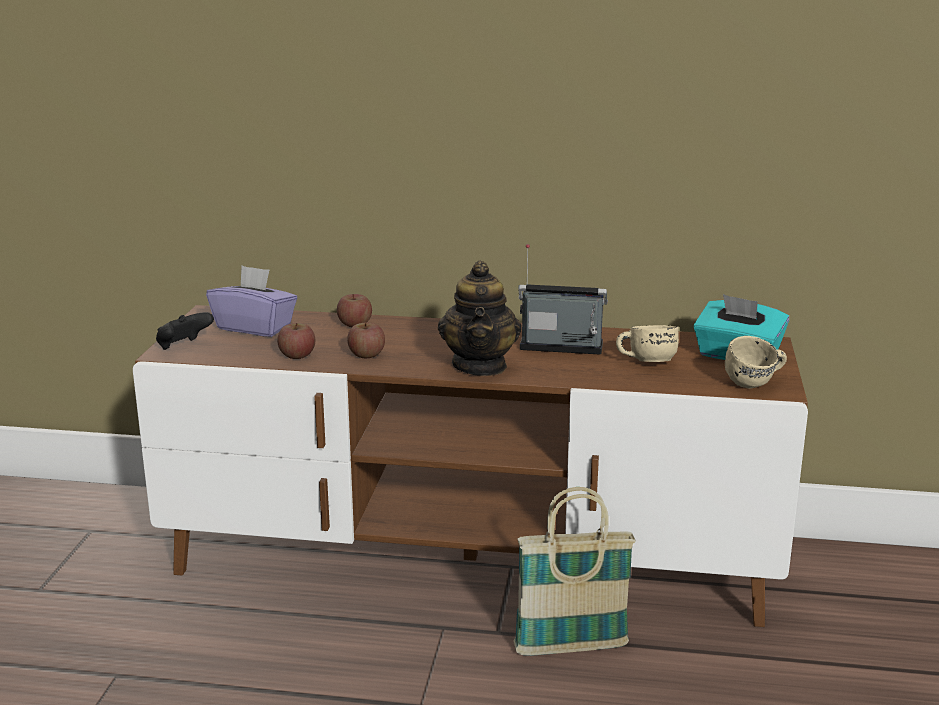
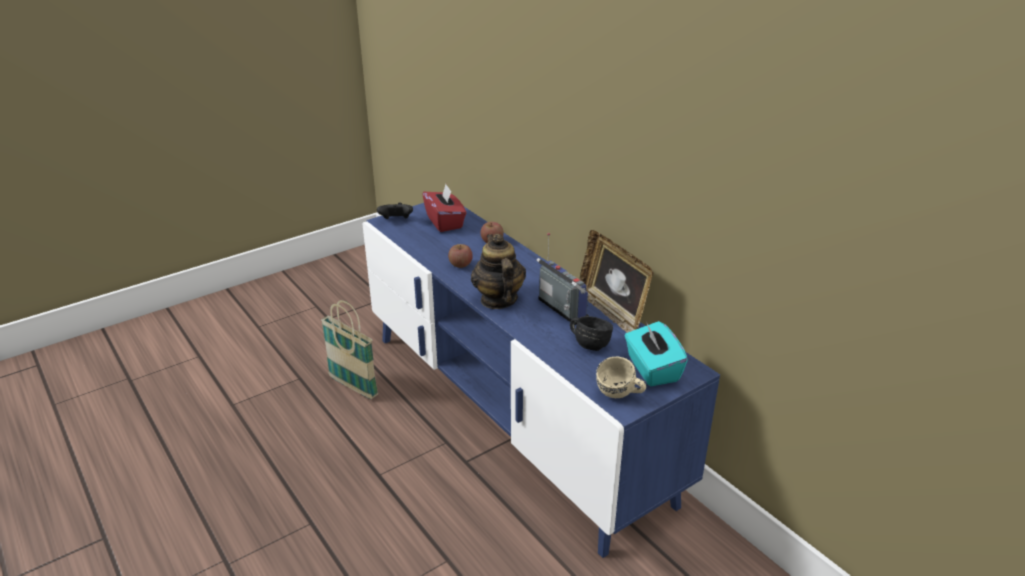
camera: 45 degrees right, 10 degrees up
brown tv stand [133,305,808,627] -> blue tv stand [363,203,720,558]
purple tissue box [206,265,297,337] -> red tissue box [422,184,466,232]
apple [277,323,315,359] -> none
teapot [438,260,522,376] -> teapot turned 120 degrees clockwise [471,234,526,309]
basket [514,487,636,656] -> basket moved to [321,300,378,399]
beige mug [616,325,679,362] -> black mug [570,316,613,351]
none -> picture frame [579,230,653,333]

